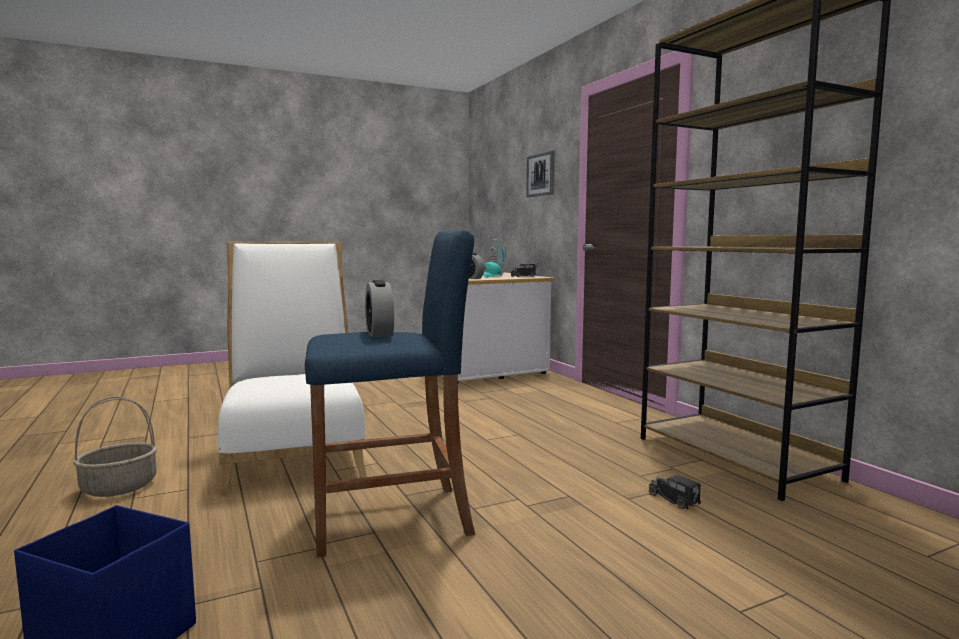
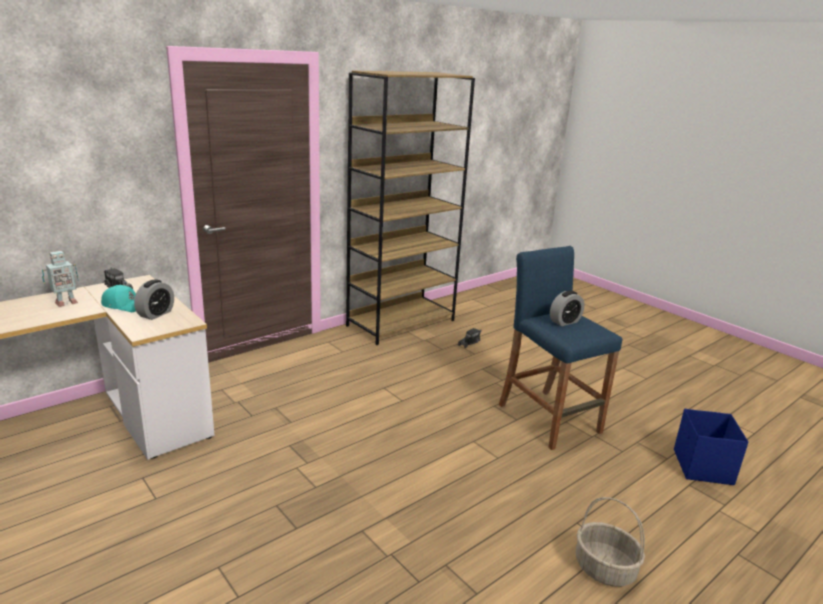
camera: 105 degrees left, 15 degrees up
white chair [218,242,367,496] -> none
picture [526,151,555,197] -> none

